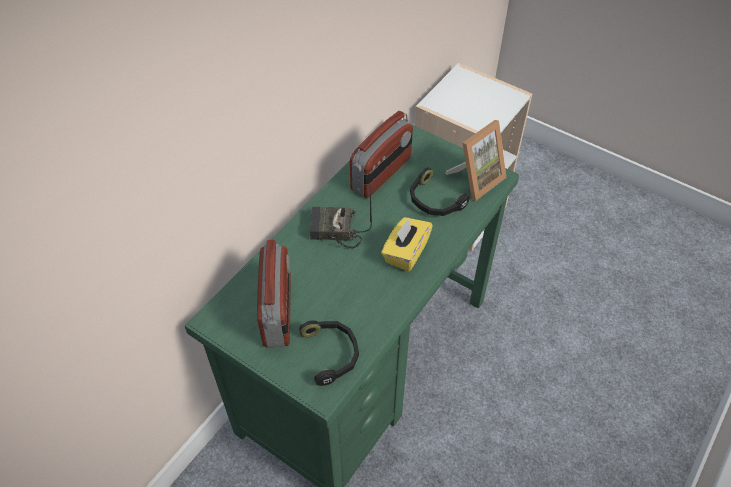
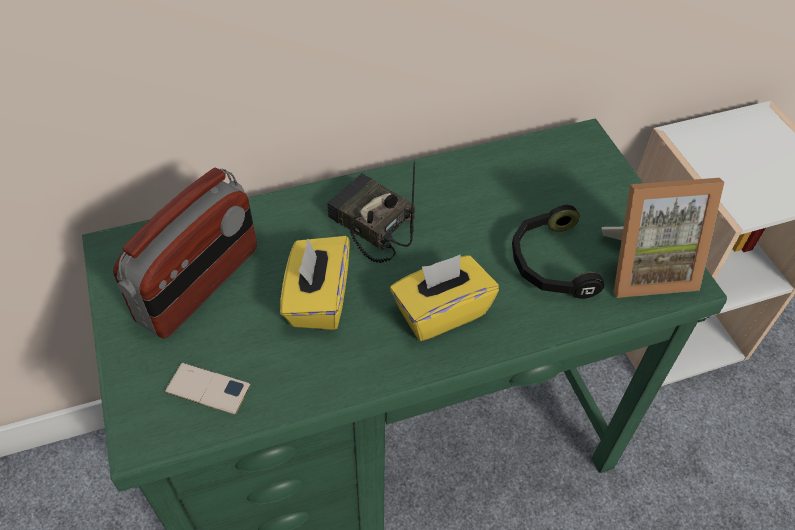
camera: 35 degrees right, 0 degrees up
black headphones [299,320,359,386] -> phone [165,363,250,414]
radio [350,111,413,198] -> none
none -> yellow tissue box [280,236,350,330]

